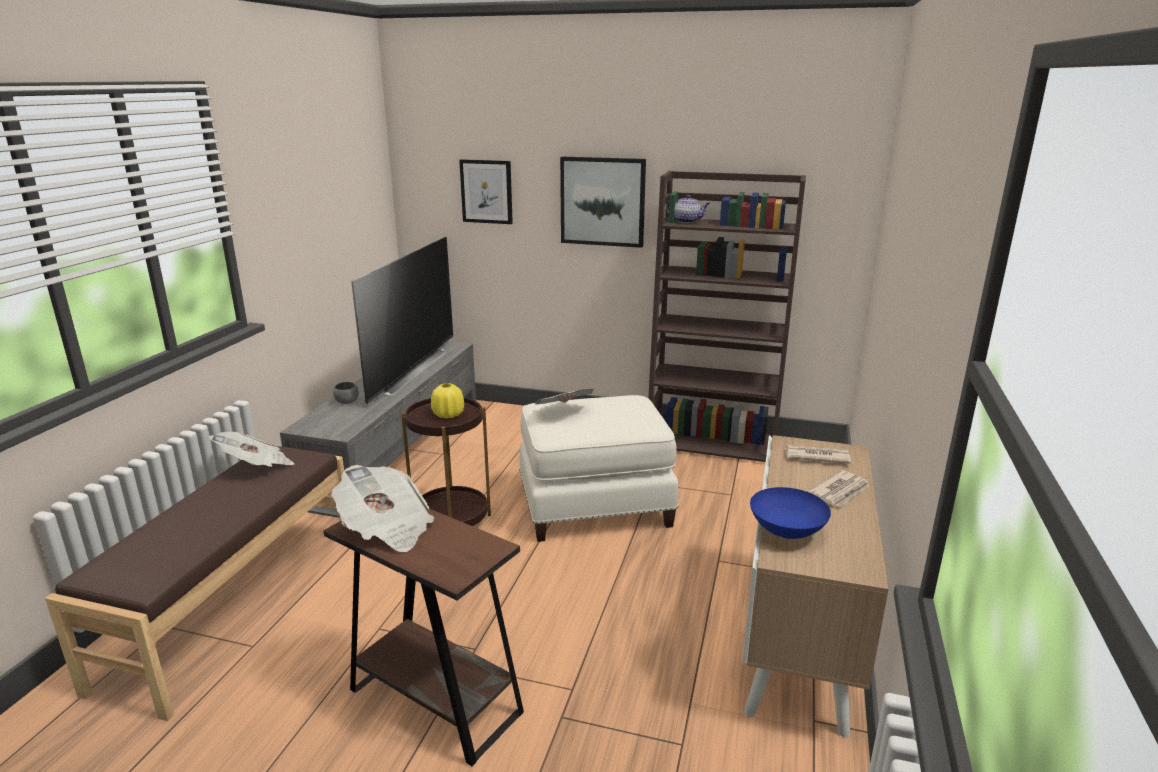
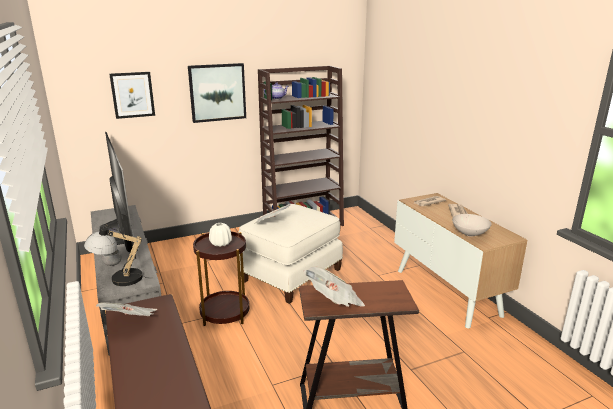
camera: 40 degrees left, 0 degrees up
yellow vase [431,383,464,419] -> white vase [209,223,232,247]
blue bowl [750,487,831,539] -> white bowl [452,214,492,237]
none -> table lamp [84,225,147,286]

